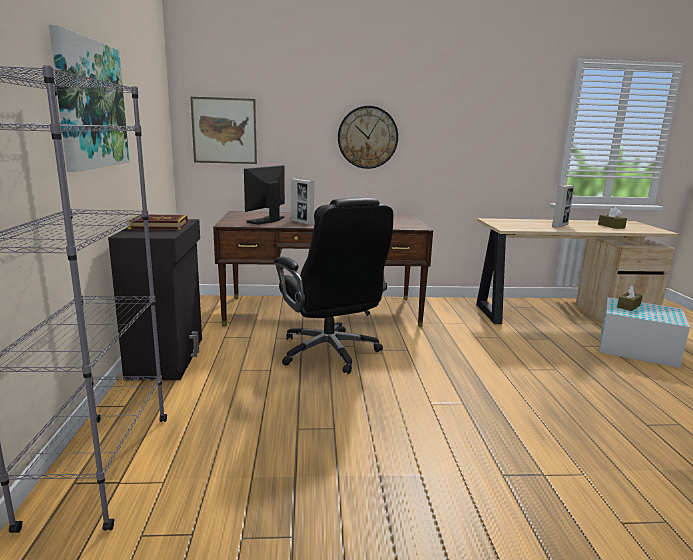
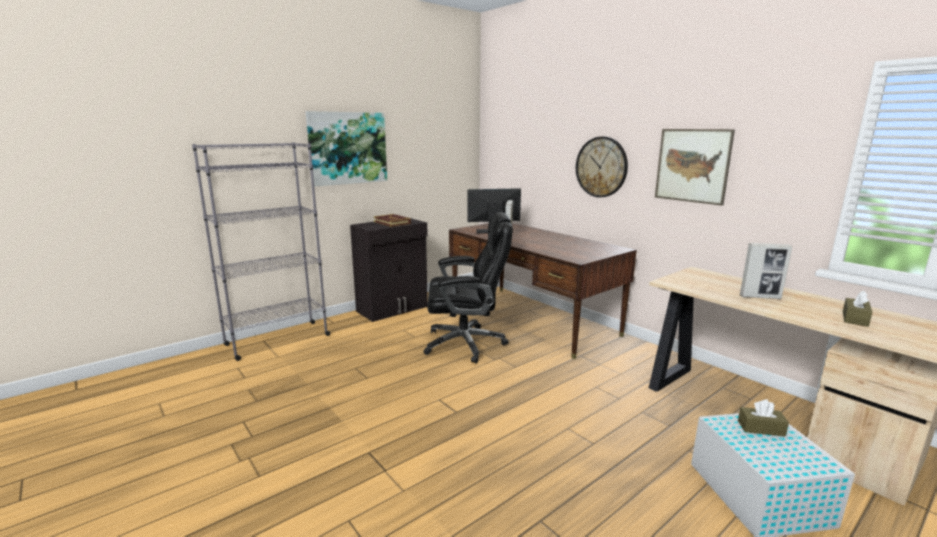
camera: 55 degrees right, 0 degrees up
picture [190,97,257,164] -> picture moved to [655,129,735,206]
black office chair [274,197,393,374] -> black office chair turned 120 degrees counterclockwise [423,212,513,363]

